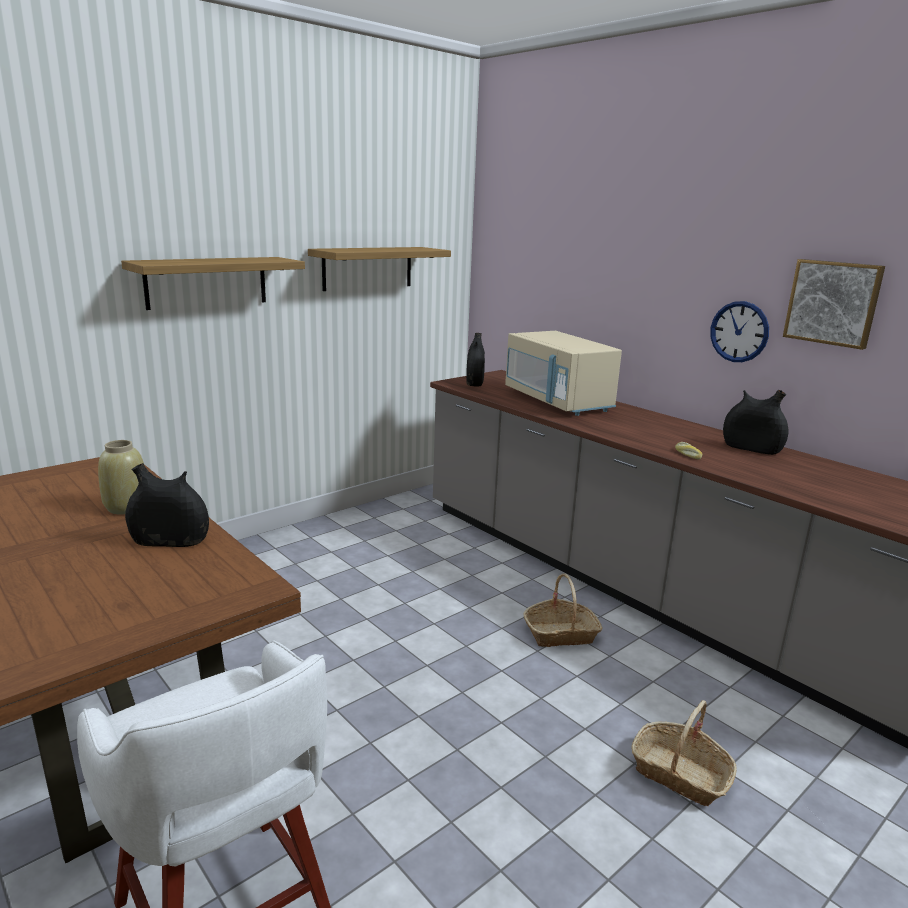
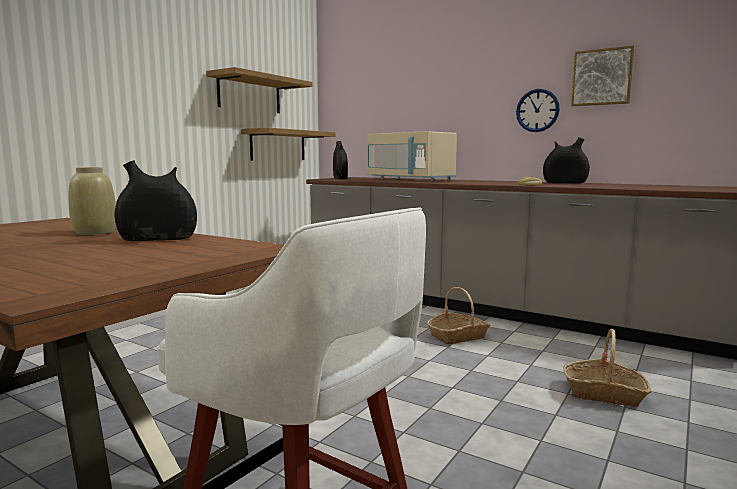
camera: 15 degrees left, 10 degrees down
shelf [121,257,305,310] -> shelf moved to [241,128,336,160]

